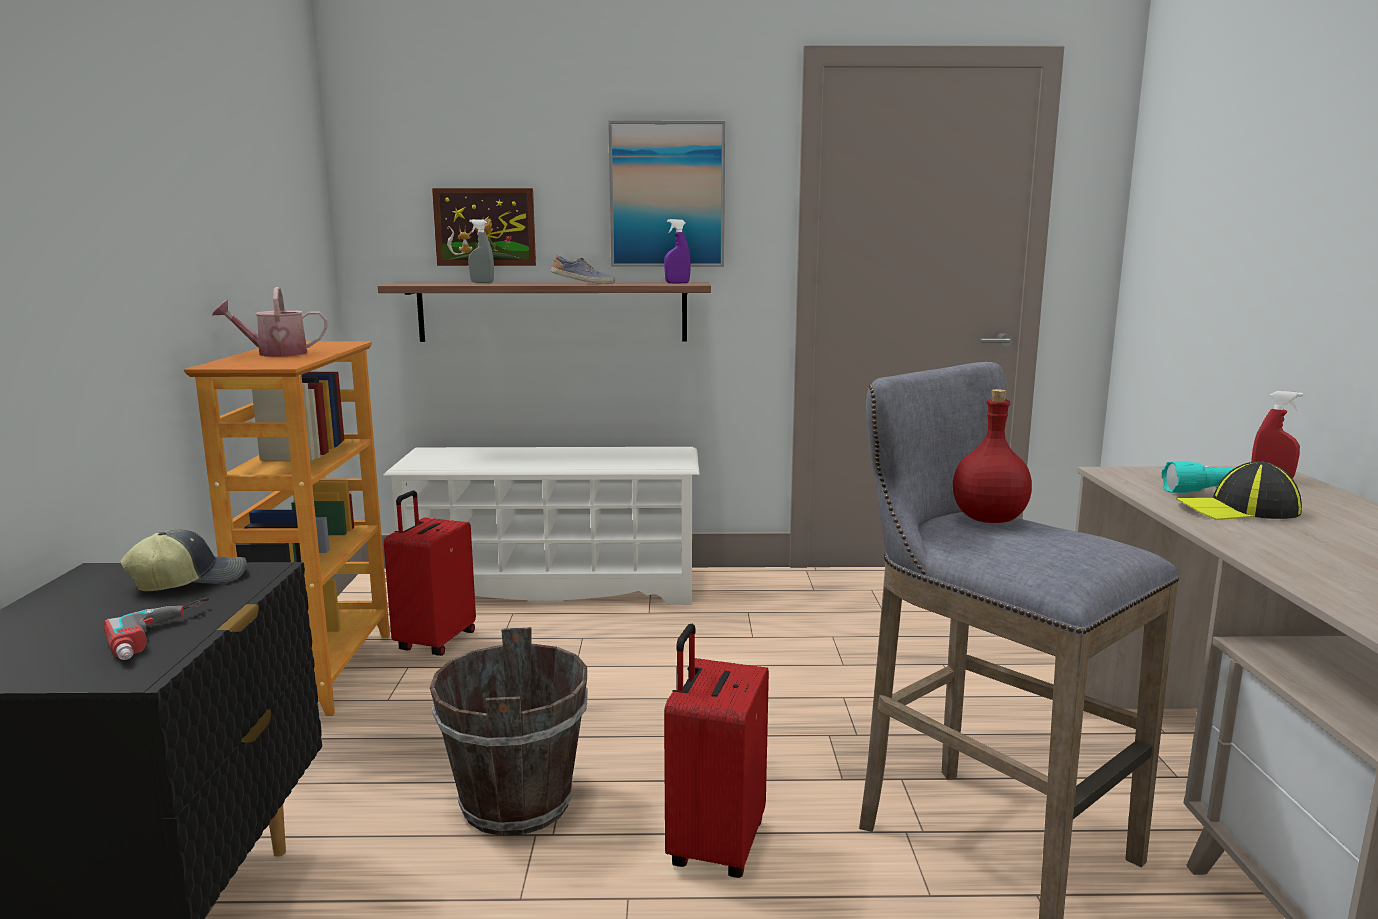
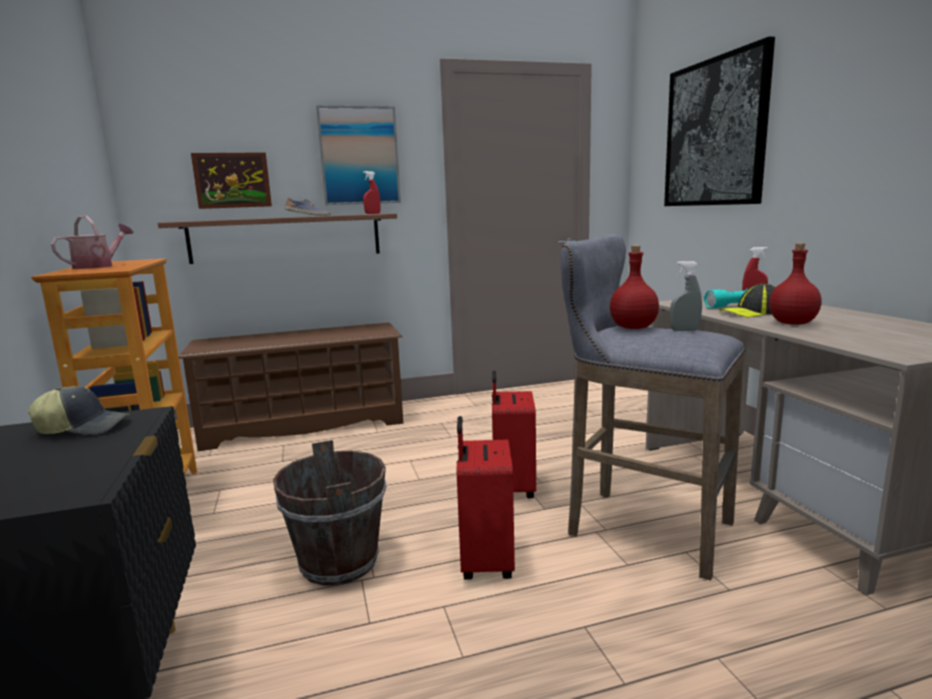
camera: 15 degrees left, 0 degrees up
power drill [104,598,210,660] -> none
cap [120,529,247,591] -> cap turned 45 degrees clockwise [28,386,130,435]
watering can [212,287,327,357] -> watering can turned 150 degrees clockwise [51,216,134,269]
white shoe rack [383,447,700,605] -> brown shoe rack [179,323,403,452]
red suitcase [384,490,476,656] -> red suitcase moved to [492,371,536,498]
grey spray bottle [468,219,494,283] -> grey spray bottle moved to [670,261,702,331]
purple spray bottle [664,219,691,283] -> red spray bottle [363,171,381,214]
none -> picture [664,37,775,206]
none -> red bottle [769,243,822,325]

